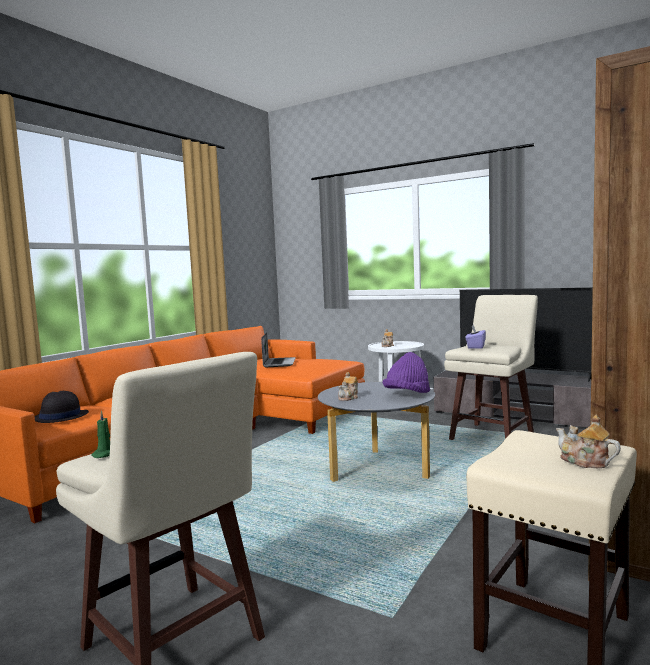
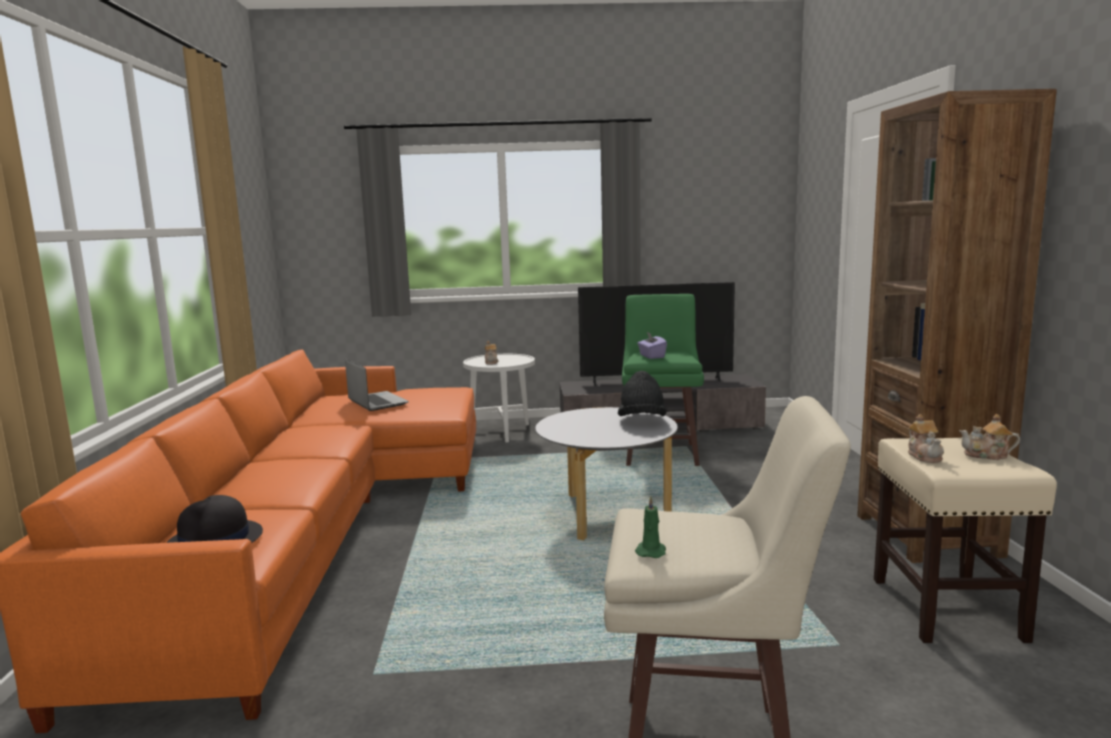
camera: 35 degrees left, 5 degrees up
teapot [338,372,358,401] -> teapot moved to [908,414,944,463]
purple hat [382,352,430,393] -> black hat [618,371,667,416]
beige stool [444,295,538,440] -> green stool [622,294,704,466]

